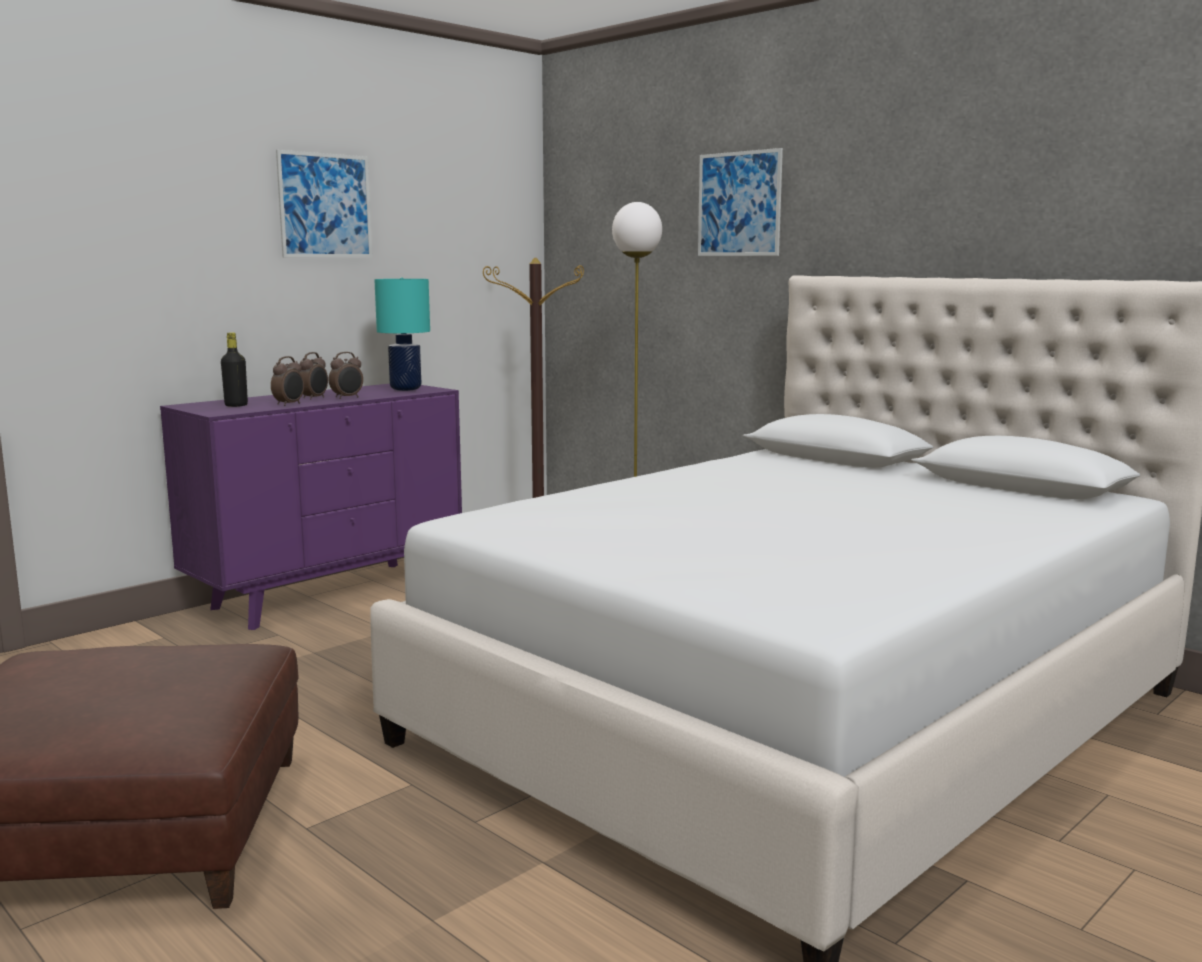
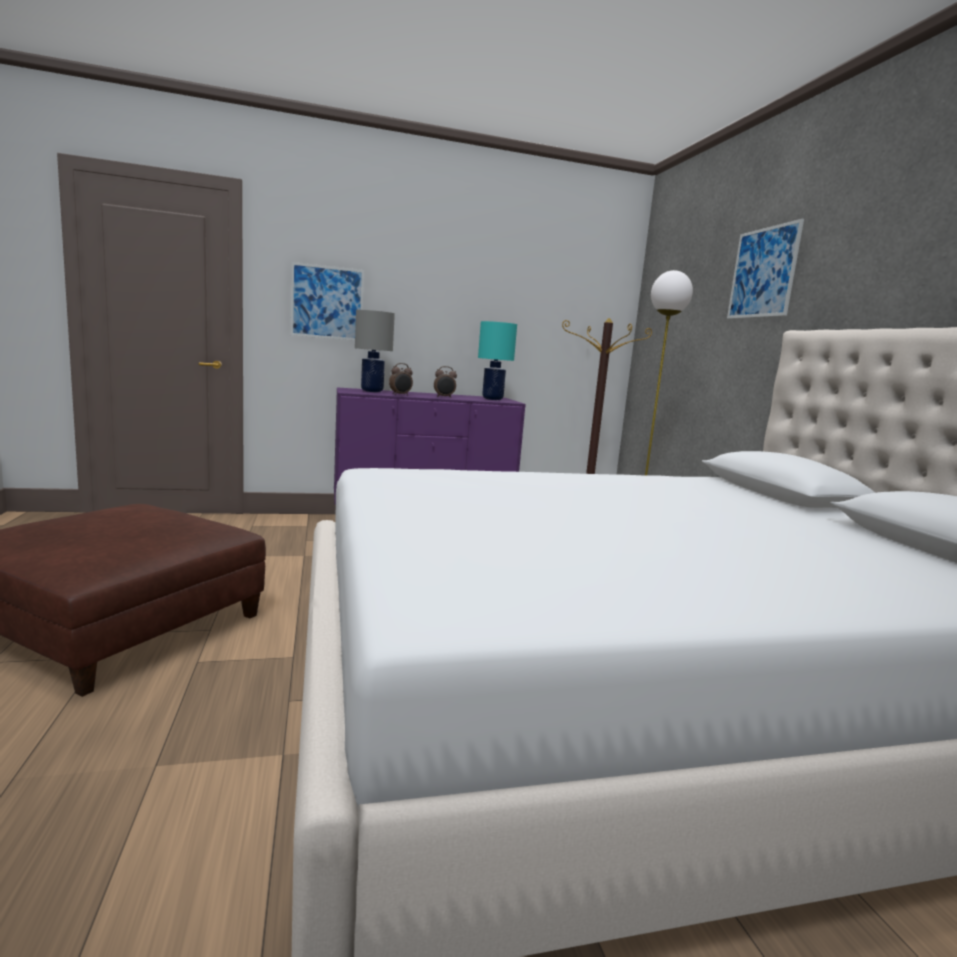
camera: 30 degrees right, 0 degrees up
black bottle [221,332,248,407] -> grey table lamp [355,310,395,392]
picture [276,150,372,257] -> picture moved to [291,262,364,341]
alarm clock [300,352,328,400] -> none

